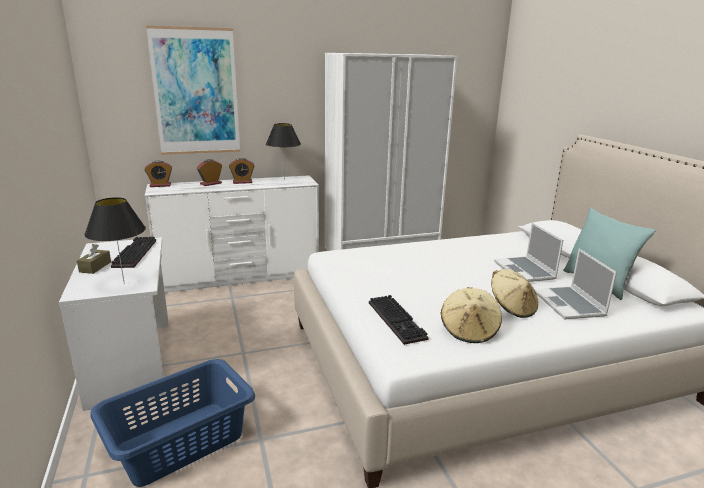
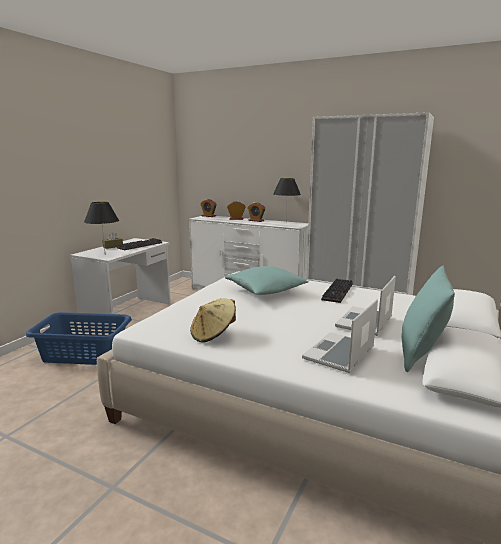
camera: 45 degrees right, 5 degrees down
picture [146,26,240,155] -> none
keyboard [369,295,429,345] -> keyboard moved to [321,278,353,303]
beige hat [491,269,538,318] -> none
none -> turquoise pillow [225,266,308,295]

